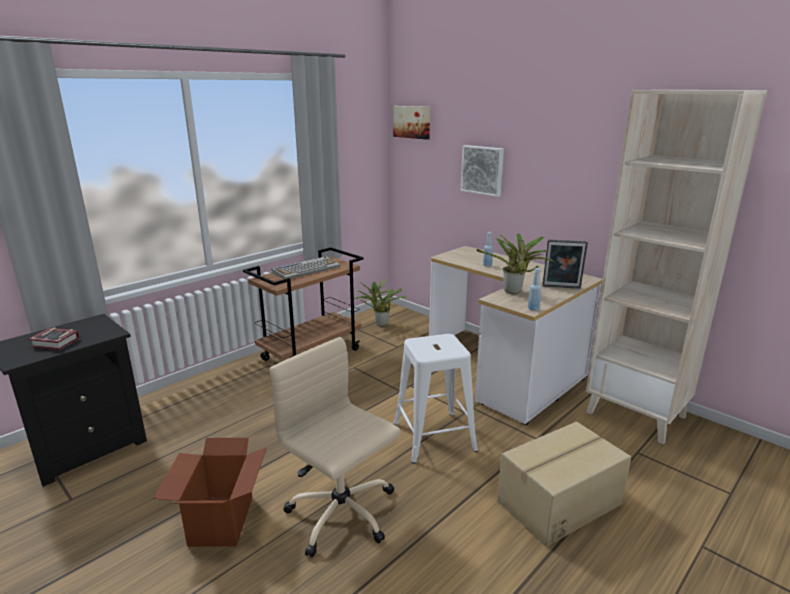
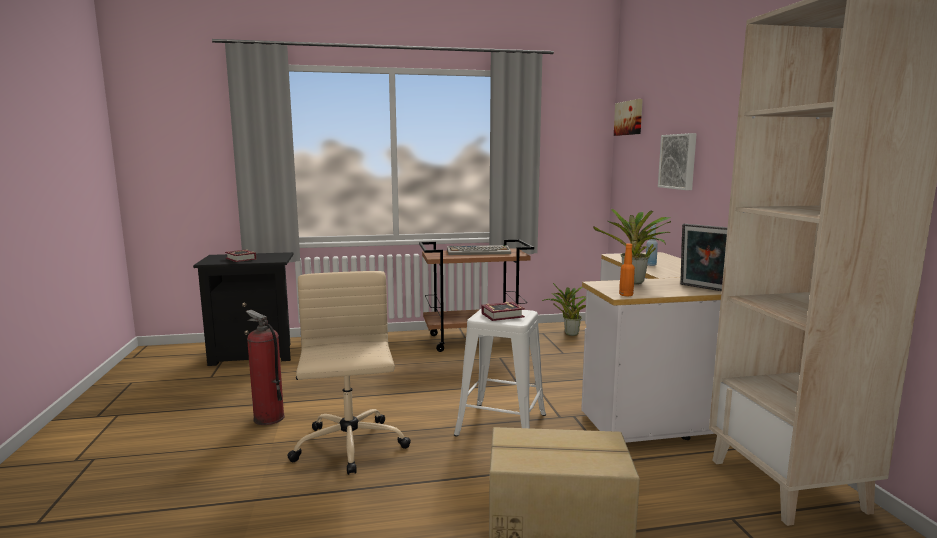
camera: 35 degrees right, 10 degrees down
cardboard box [153,438,267,547] -> fire extinguisher [246,310,285,425]
blue bottle [528,268,541,311] -> orange bottle [619,244,635,297]
none -> book [482,302,525,321]

